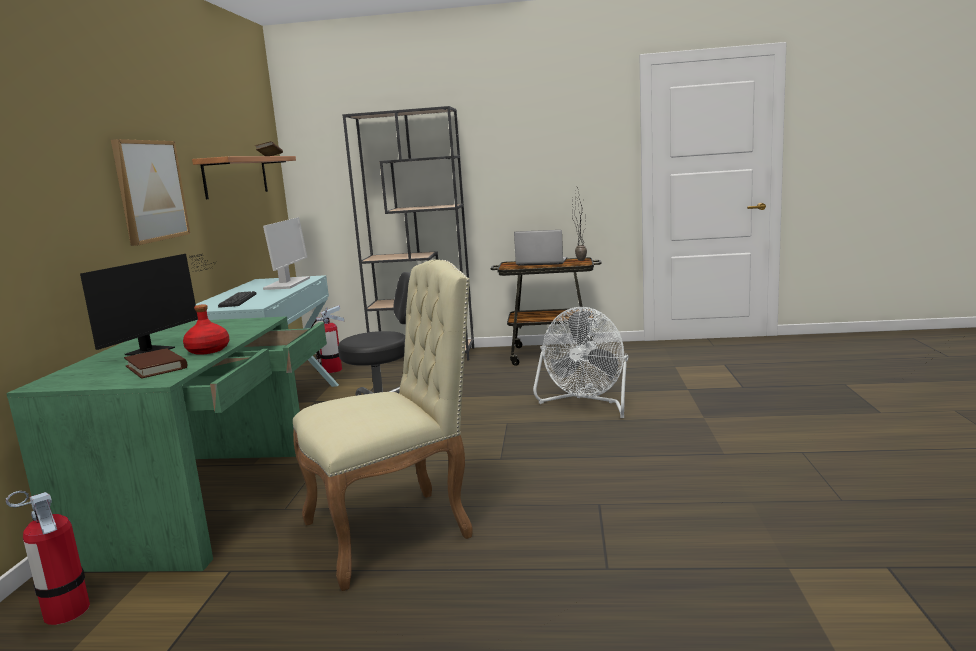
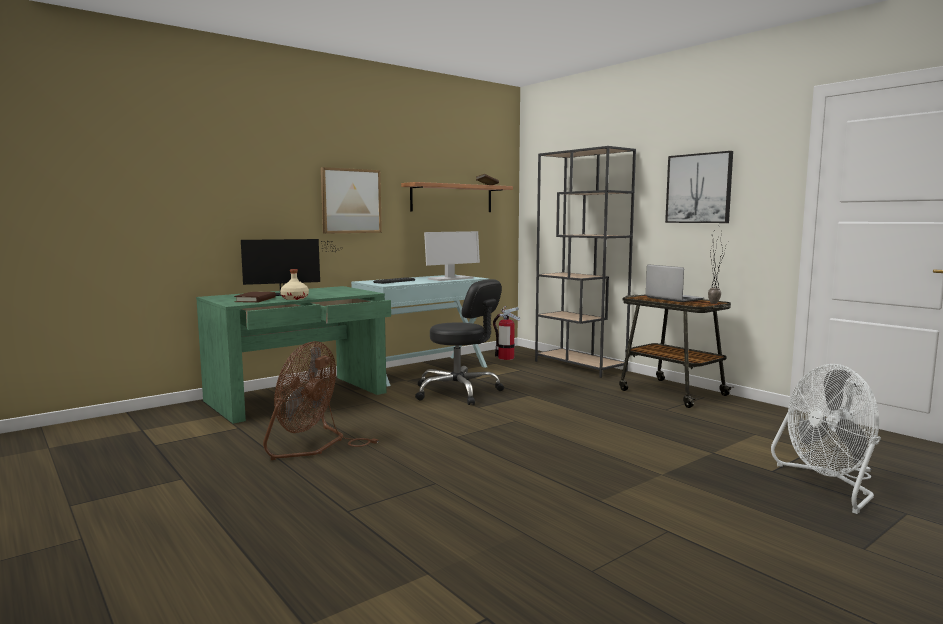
camera: 45 degrees right, 5 degrees down
fire extinguisher [6,491,90,625] -> none
red bottle [183,304,229,355] -> beige bottle [280,269,309,300]
beige chair [293,259,473,591] -> brown fan [263,341,378,460]
white fan [533,307,628,418] -> white fan moved to [771,364,881,514]
none -> picture [665,151,733,223]

